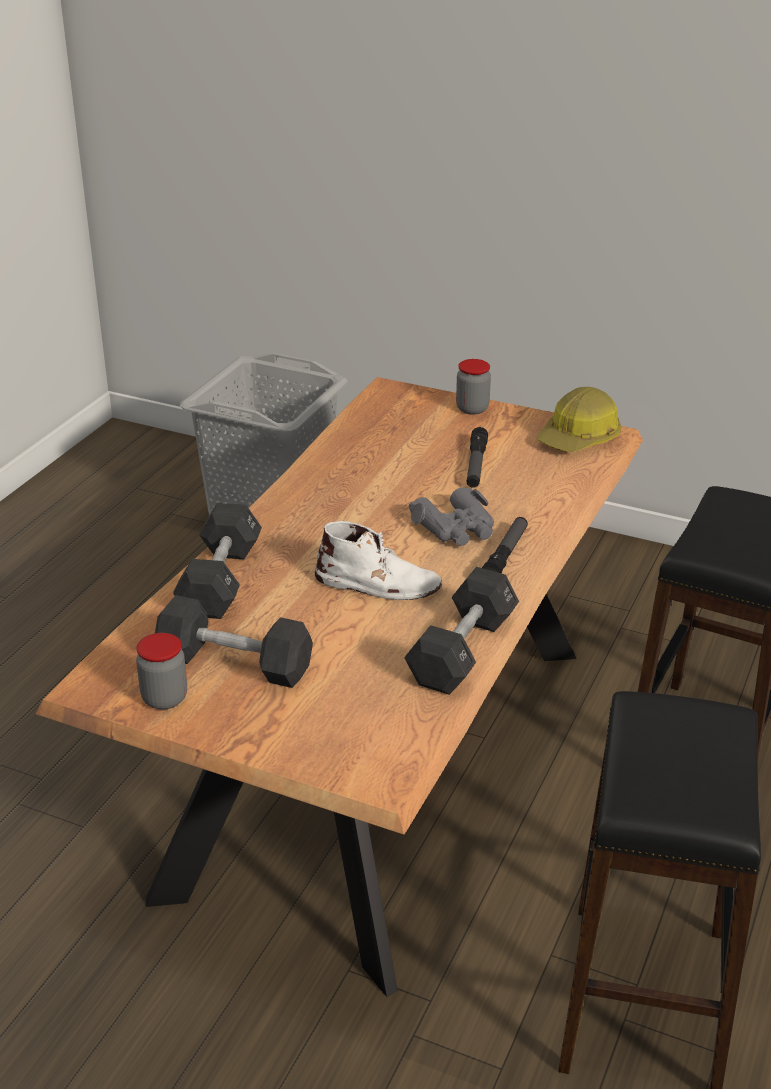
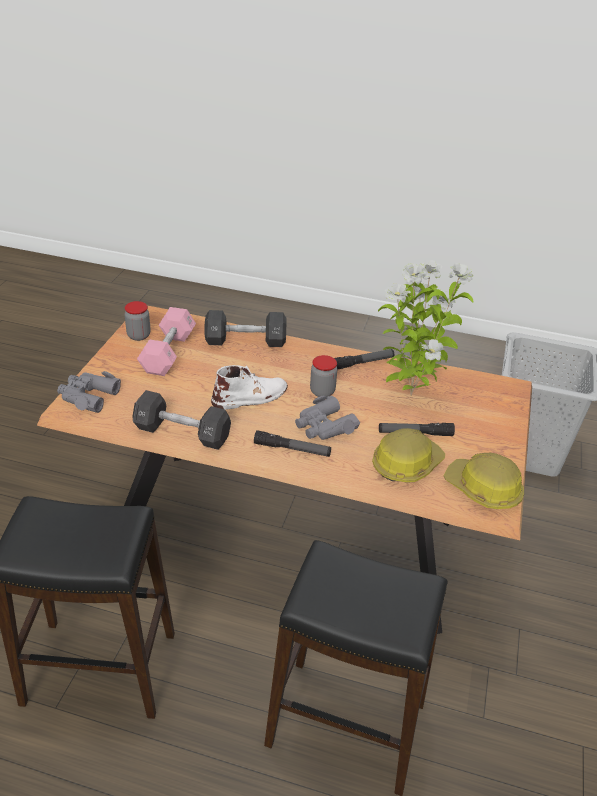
camera: 80 degrees right, 5 degrees up
black dumbbell [155,595,313,688] -> pink dumbbell [137,307,196,376]
white boot [315,521,442,600] -> white boot turned 120 degrees counterclockwise [211,365,288,409]
jar [456,359,491,415] -> jar moved to [310,355,337,397]
none -> grey binoculars [57,371,121,413]
none -> flashlight [334,349,394,370]
none -> hard hat [372,428,445,483]
none -> potted plant [378,260,474,396]

